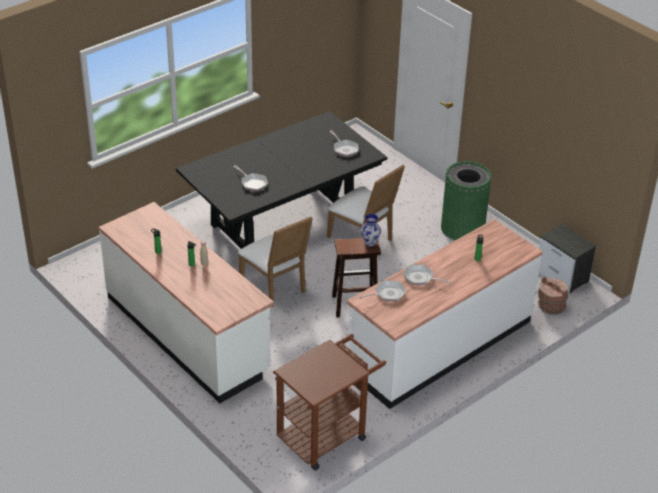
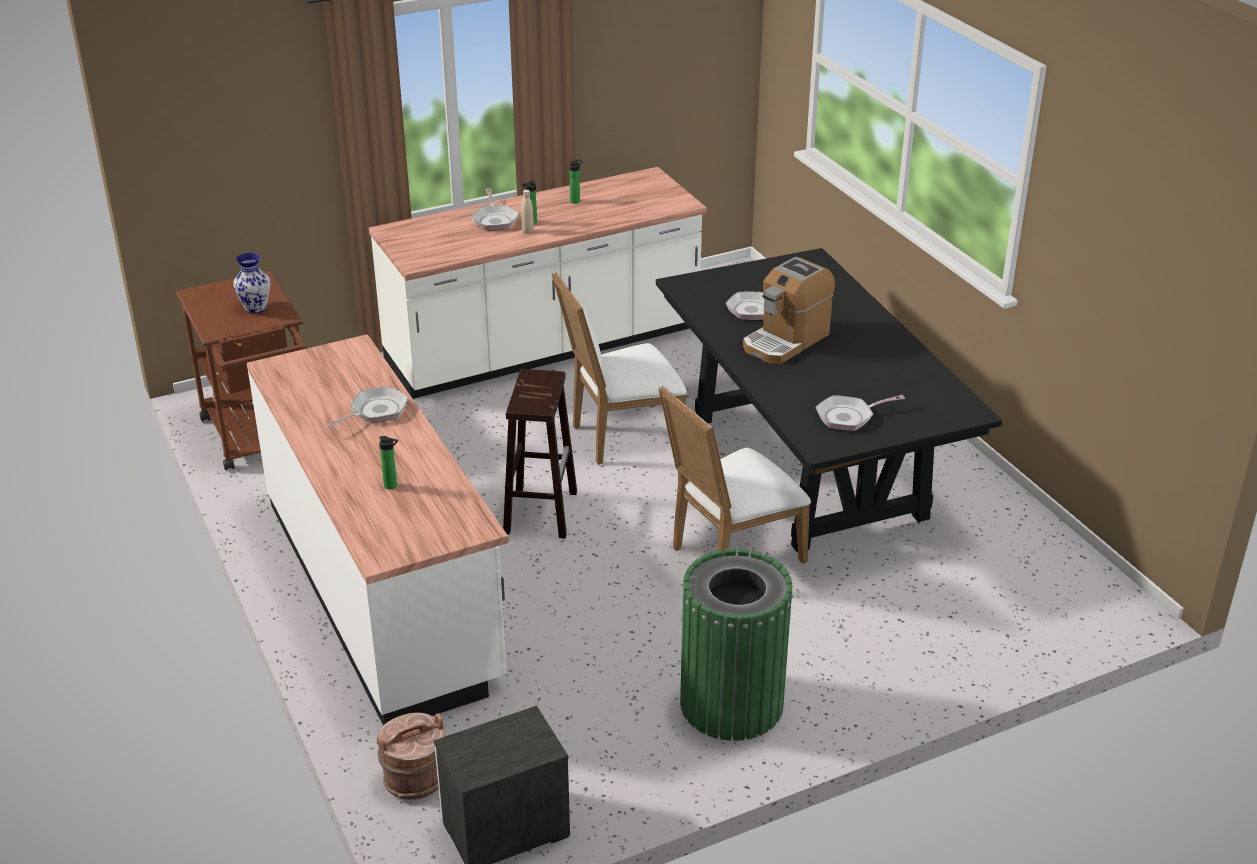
camera: 105 degrees right, 5 degrees down
frying pan [359,280,406,302] -> frying pan moved to [471,188,519,231]
vase [361,214,381,247] -> vase moved to [233,252,271,314]
none -> coffee machine [743,257,835,364]

